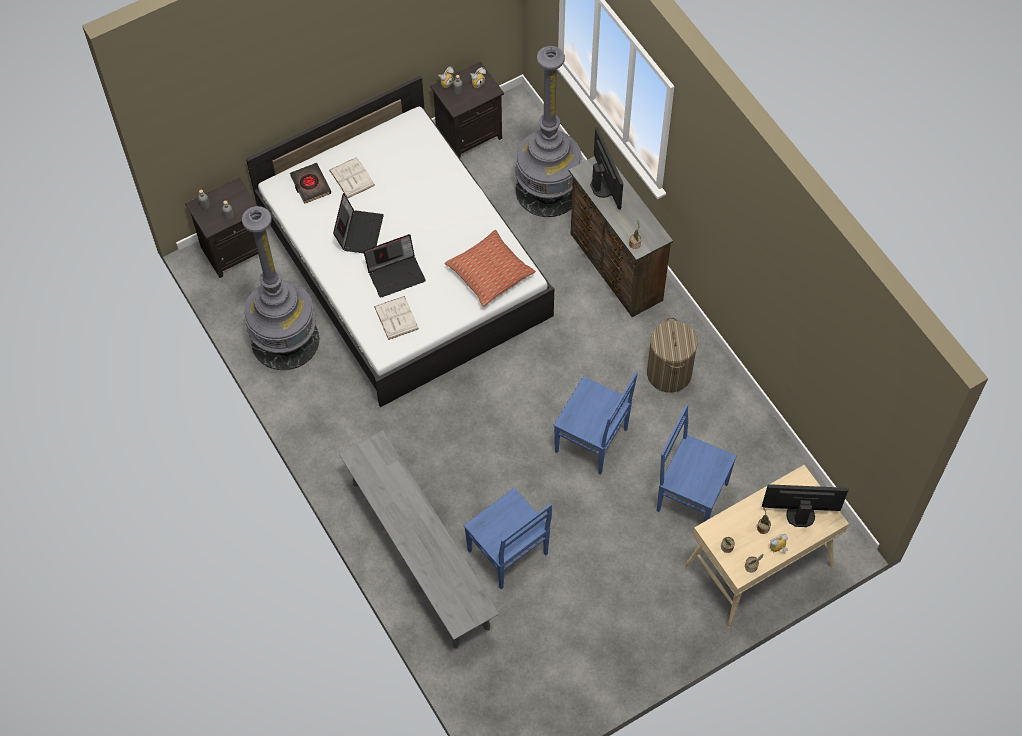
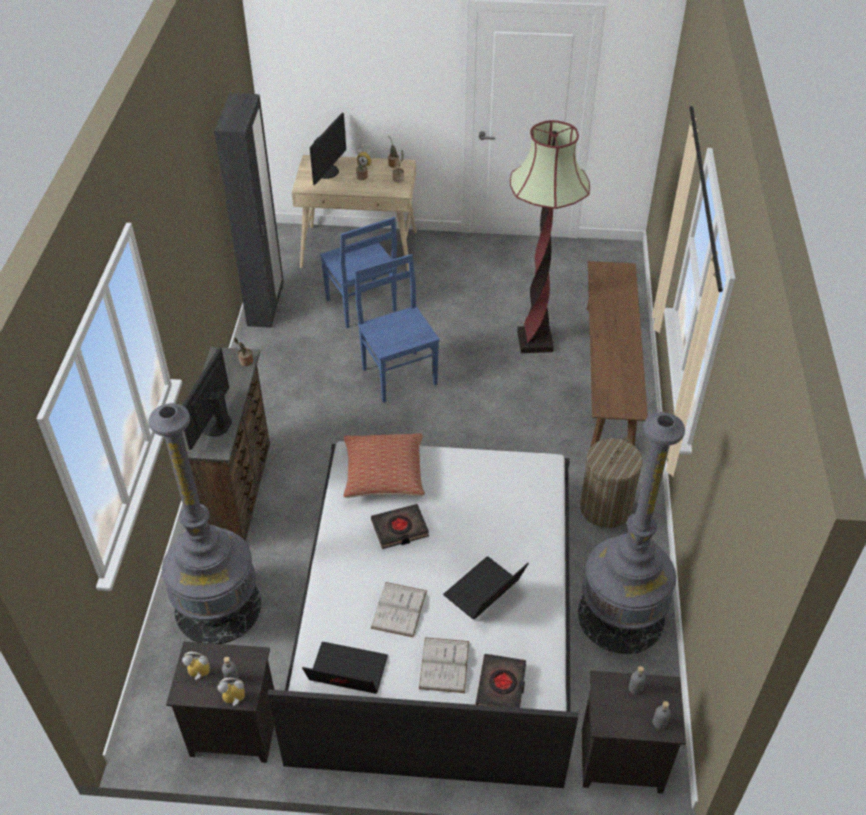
camera: 145 degrees left, 15 degrees down
grey bench [339,430,500,649] -> brown bench [586,261,648,448]
laptop [364,234,426,298] -> laptop moved to [302,642,388,694]
white book [374,296,419,340] -> white book moved to [371,582,427,637]
blue chair [464,488,552,589] -> floor lamp [510,120,590,353]
laundry basket [647,317,698,393] -> laundry basket moved to [580,438,643,528]
monitor [762,484,849,527] -> monitor turned 105 degrees counterclockwise [310,113,346,185]
none -> black wardrobe [214,93,284,328]
none -> black book [371,504,429,549]

